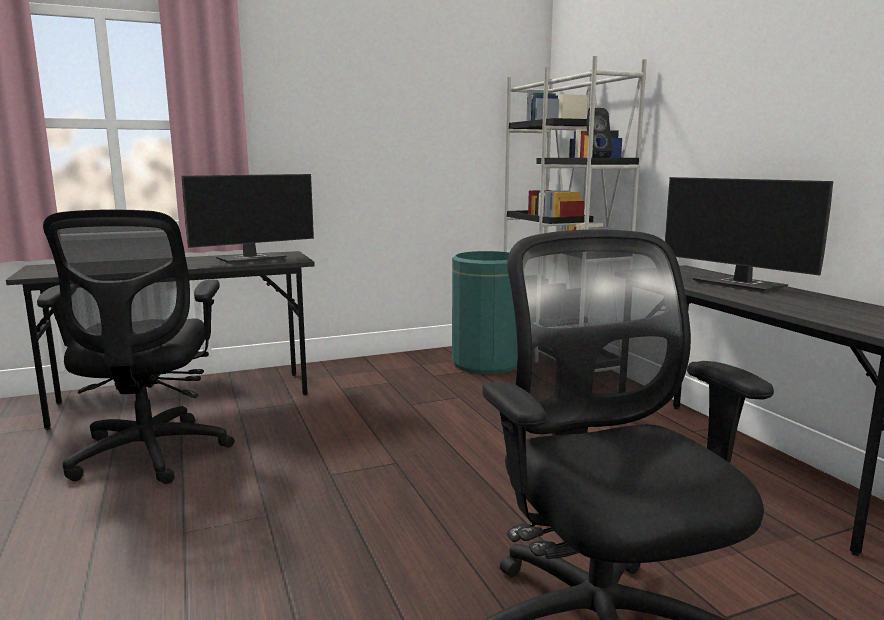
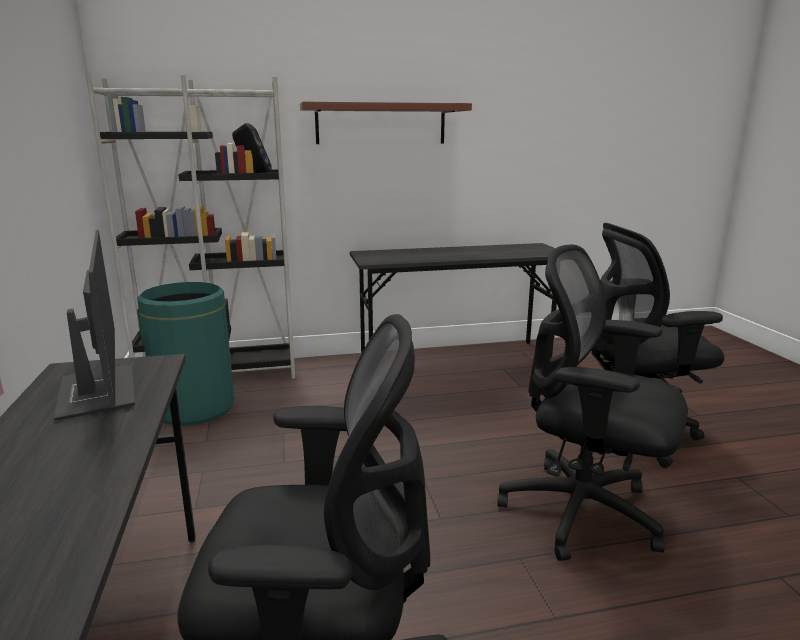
camera: 80 degrees left, 5 degrees up
monitor [665,177,833,293] -> none
none -> brown shelf [300,102,472,144]
none -> black office chair [497,244,688,561]

